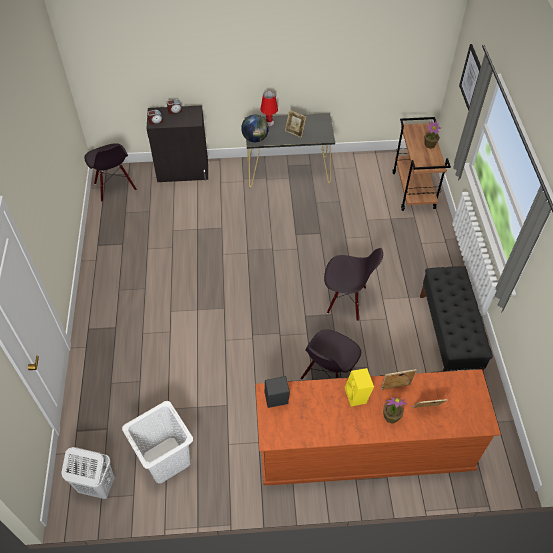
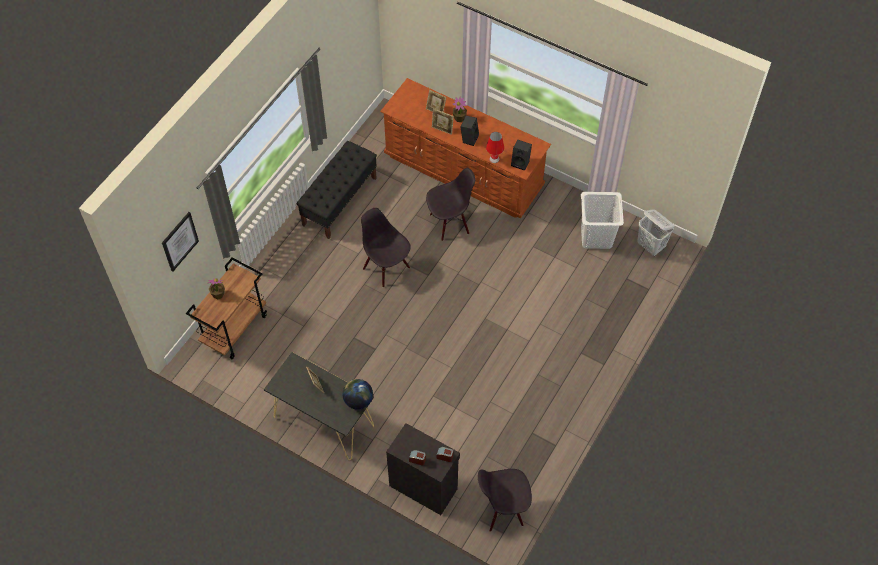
camera: 145 degrees left, 5 degrees up
black chair [84,143,137,202] -> black chair turned 105 degrees counterclockwise [478,469,532,532]
red table lamp [260,91,278,126] -> red table lamp moved to [486,132,504,163]
yellow speaker [345,368,374,407] -> black speaker [460,116,479,146]

